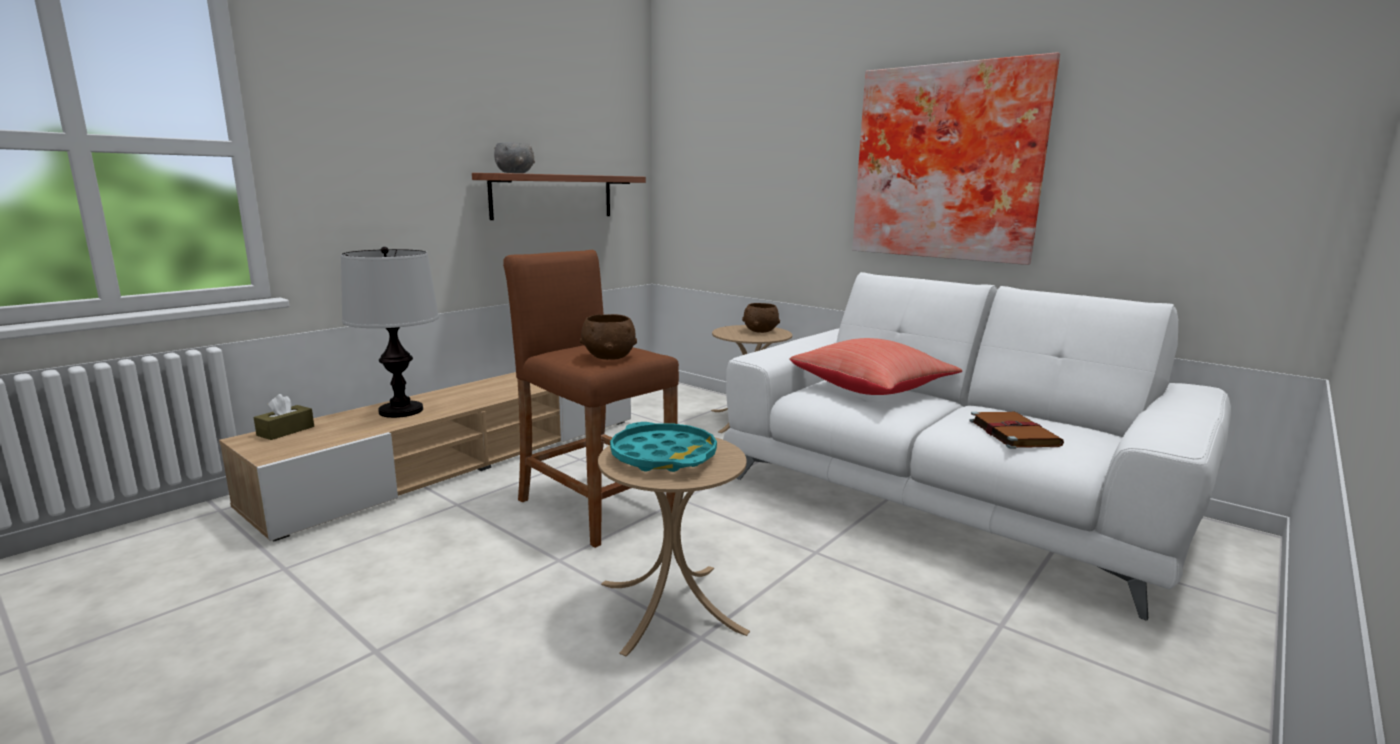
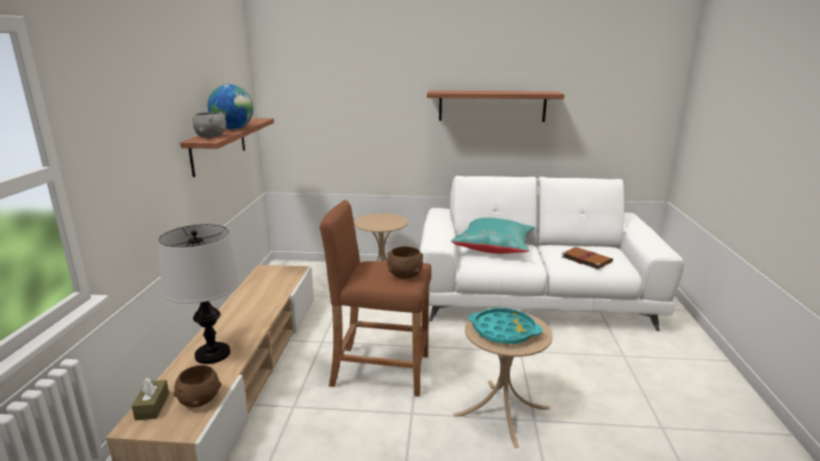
camera: 35 degrees left, 5 degrees up
brown bowl [742,303,780,333] -> brown bowl moved to [173,365,222,408]
red pillow [790,338,963,395] -> turquoise pillow [451,218,535,254]
picture [852,52,1060,265] -> shelf [427,90,564,122]
none -> globe [208,84,254,129]

